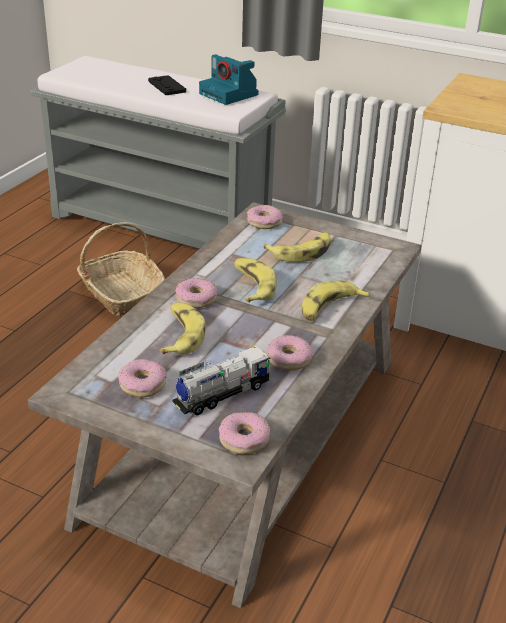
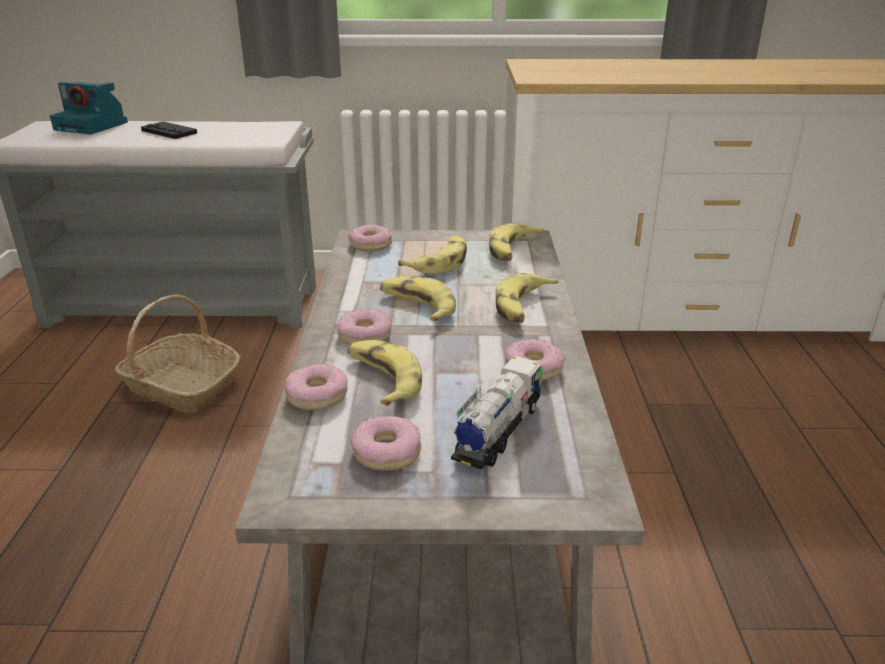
camera: 25 degrees left, 5 degrees down
camera [199,54,259,105] -> camera moved to [50,82,128,135]
donut [219,412,270,454] -> donut moved to [284,363,348,410]
none -> banana [489,223,545,262]

